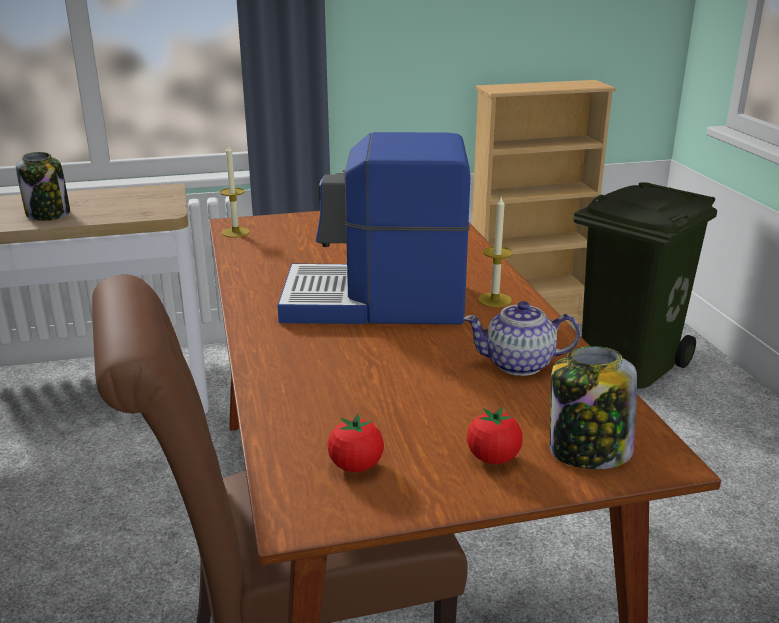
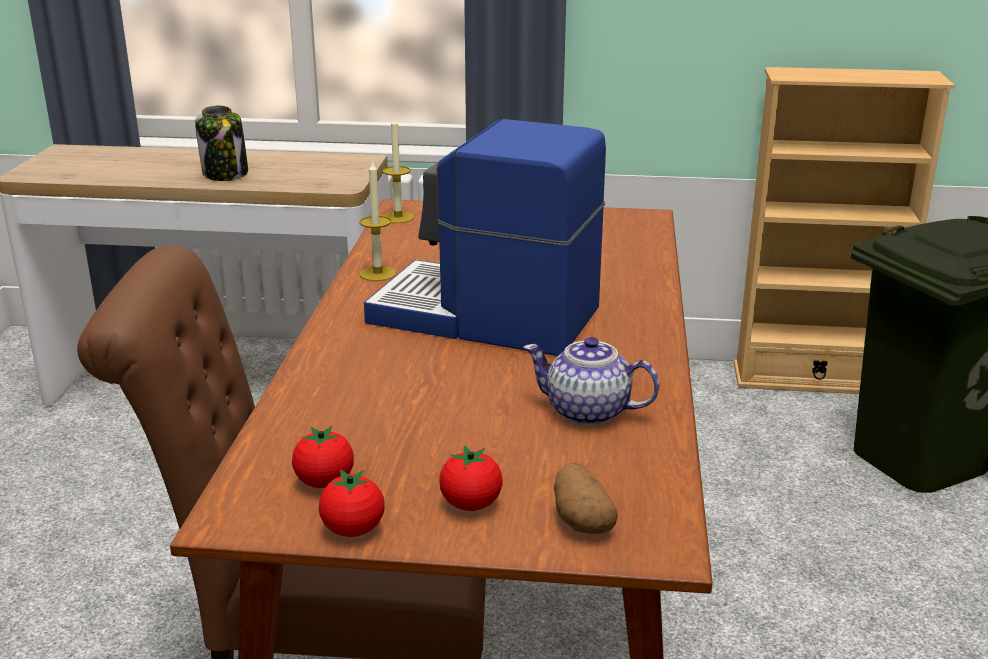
camera: 20 degrees right, 0 degrees up
candle [478,197,513,307] -> candle moved to [360,160,396,281]
jar [550,346,637,469] -> potato [554,463,618,534]
none -> tomato [319,469,385,537]

